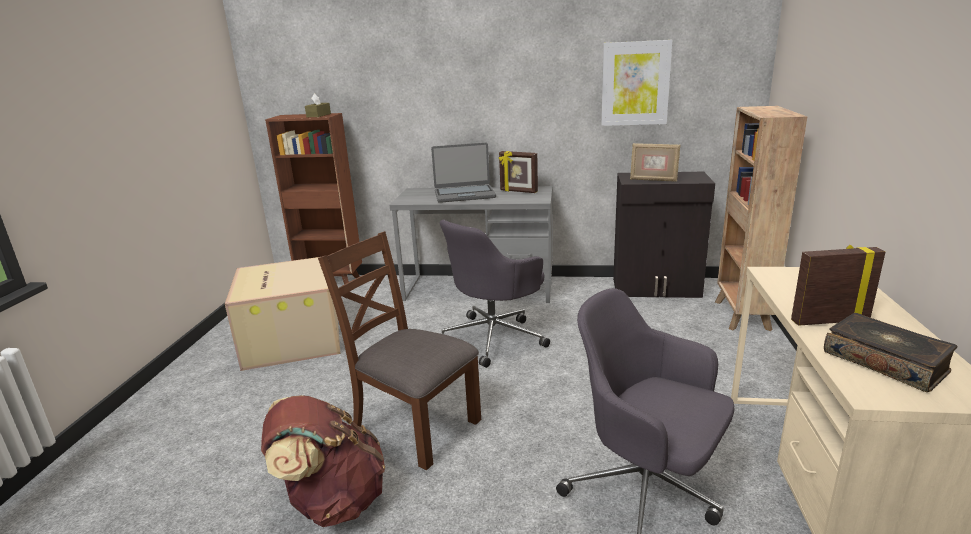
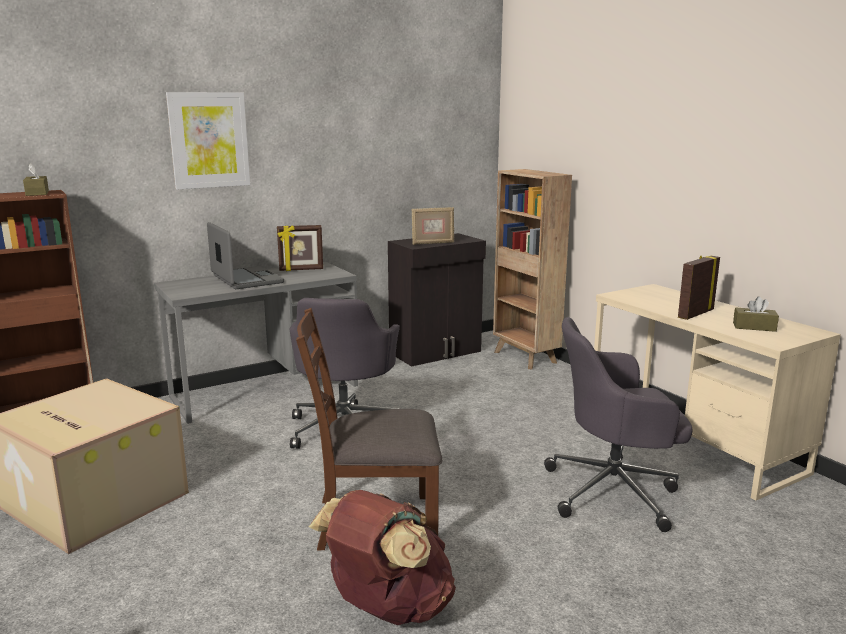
camera: 40 degrees left, 5 degrees down
laptop [431,143,496,203] -> laptop turned 75 degrees counterclockwise [207,222,284,289]
picture [601,40,673,126] -> picture moved to [166,92,250,190]
book [824,313,958,392] -> brown tissue box [733,297,779,332]

